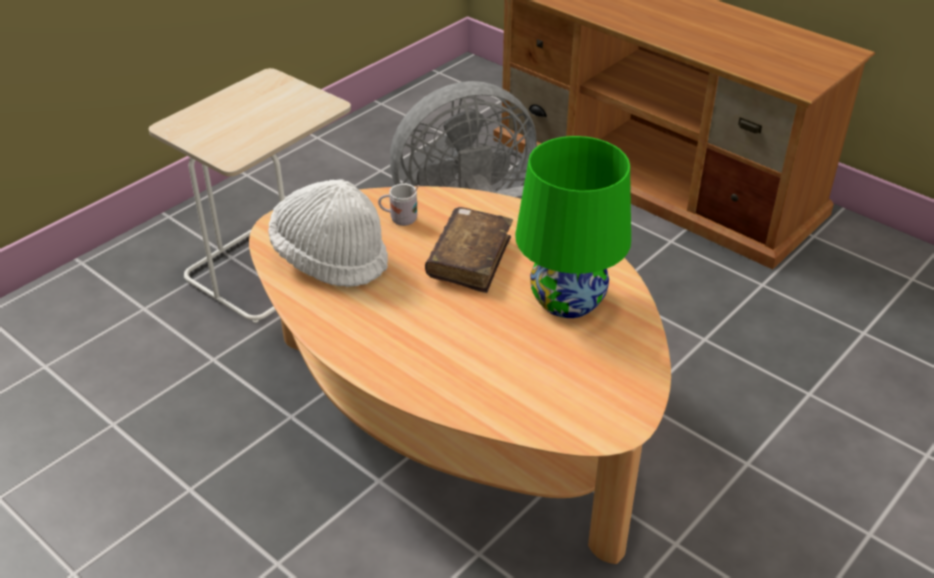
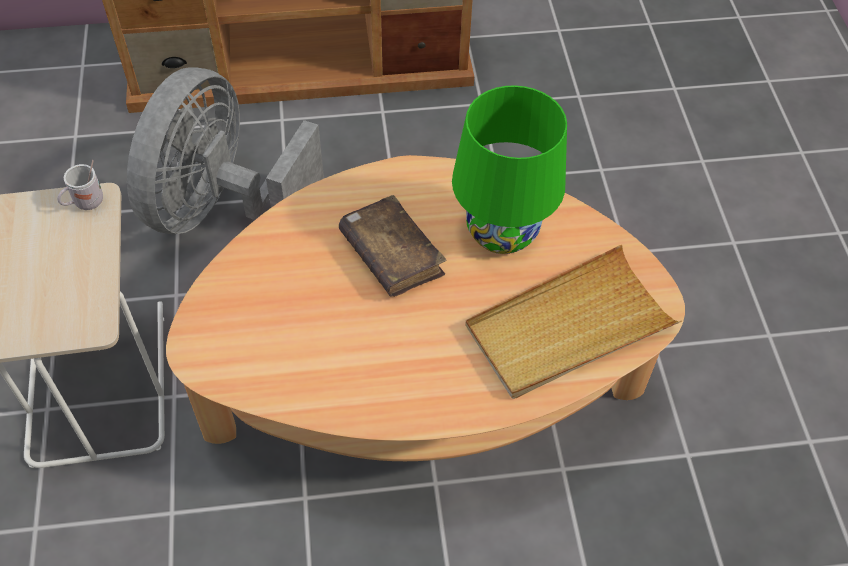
camera: 50 degrees left, 15 degrees up
white hat [268,180,388,287] -> none
white mug [378,184,419,226] -> white mug moved to [57,160,103,210]
none -> beige tray [465,245,682,399]

